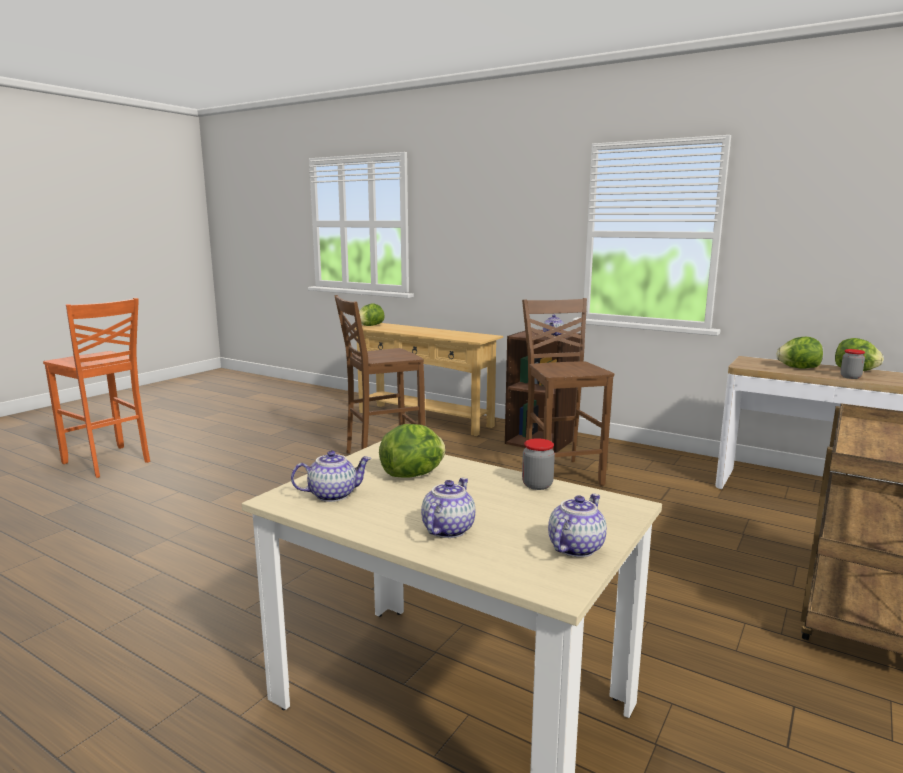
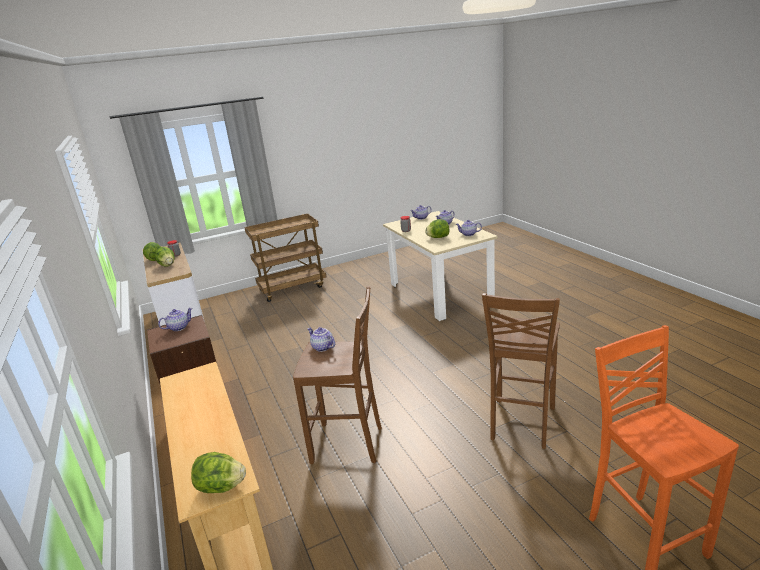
camera: 145 degrees left, 10 degrees up
brown stool [522,298,614,486] -> brown stool moved to [482,293,560,449]
none -> teapot [307,327,335,352]

